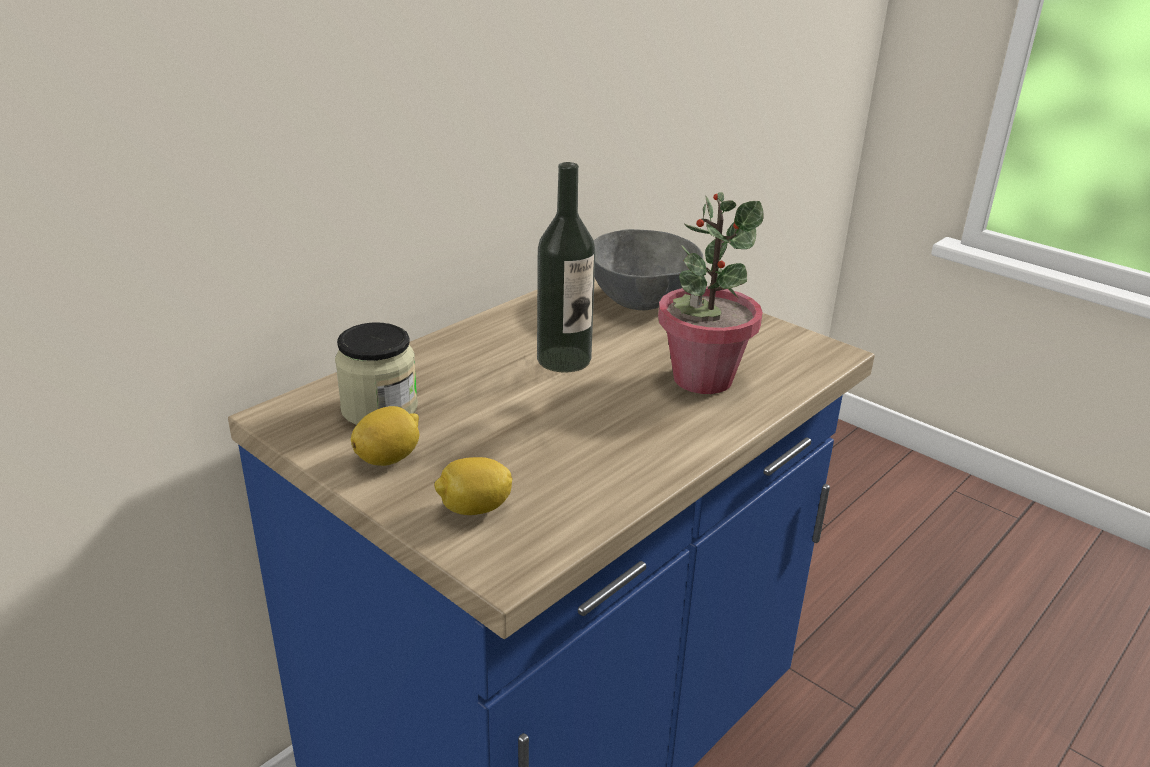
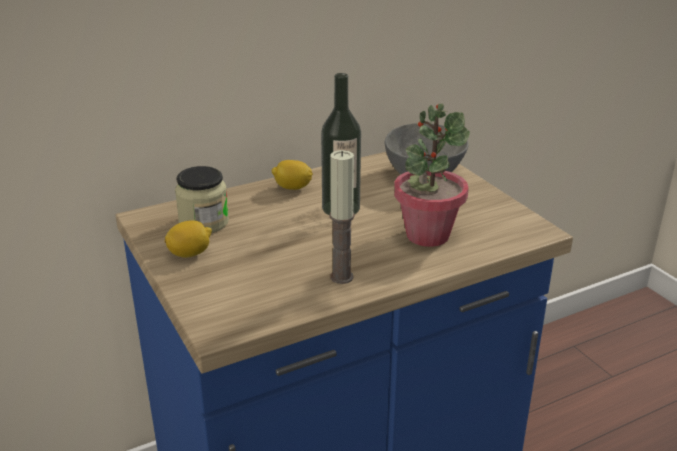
camera: 20 degrees right, 0 degrees up
lemon [434,457,513,515] -> lemon moved to [272,160,313,190]
none -> candle [329,150,355,284]

